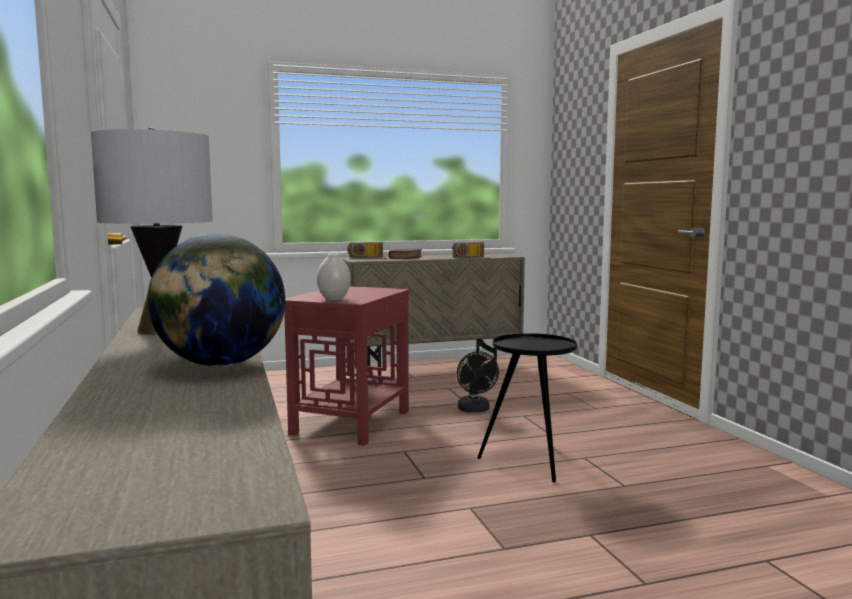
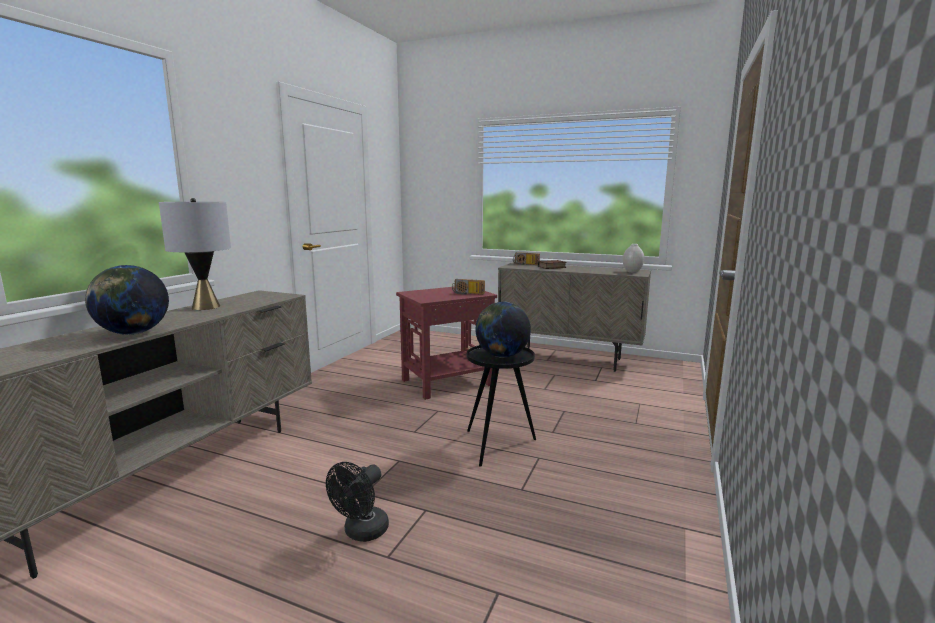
camera: 40 degrees right, 5 degrees up
white vase [317,253,351,301] -> white vase moved to [623,244,644,273]
radio [452,242,484,258] -> radio moved to [452,279,485,295]
black fan [457,351,499,413] -> black fan moved to [326,462,389,542]
none -> globe [476,302,531,358]

